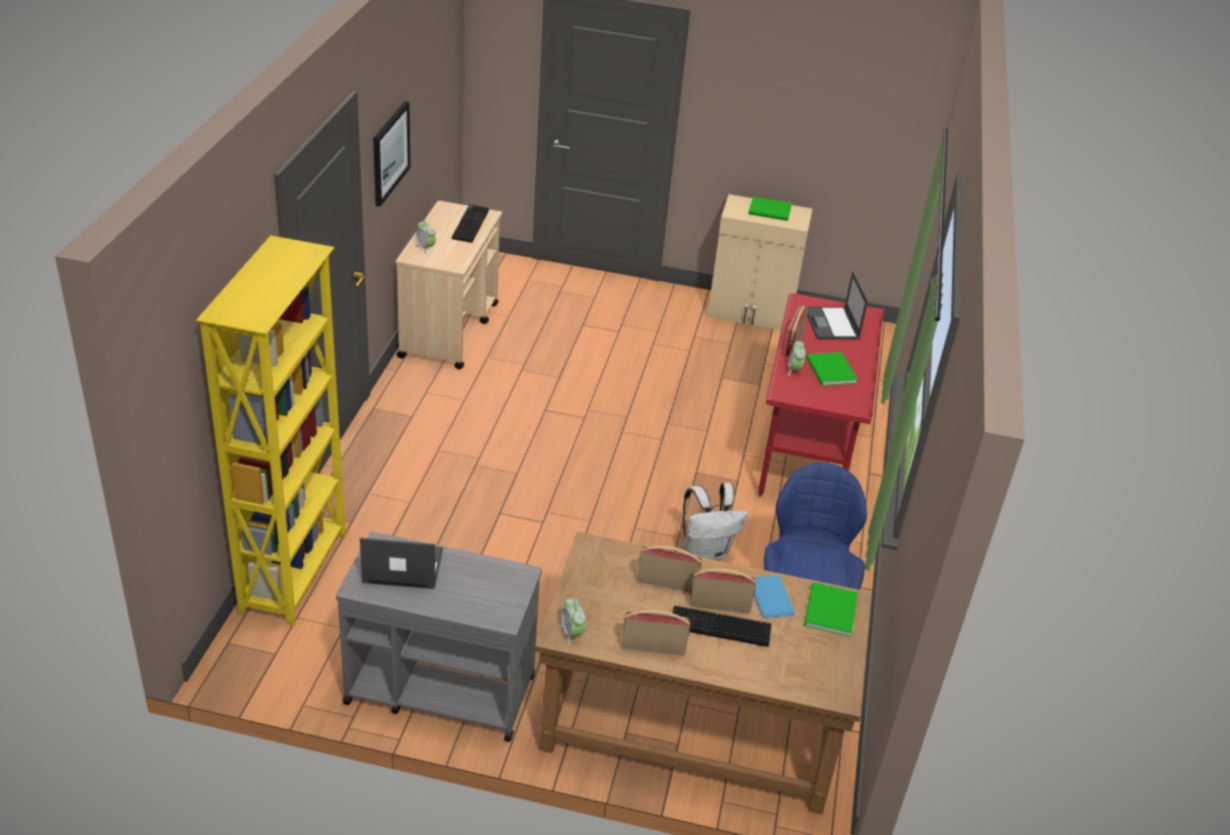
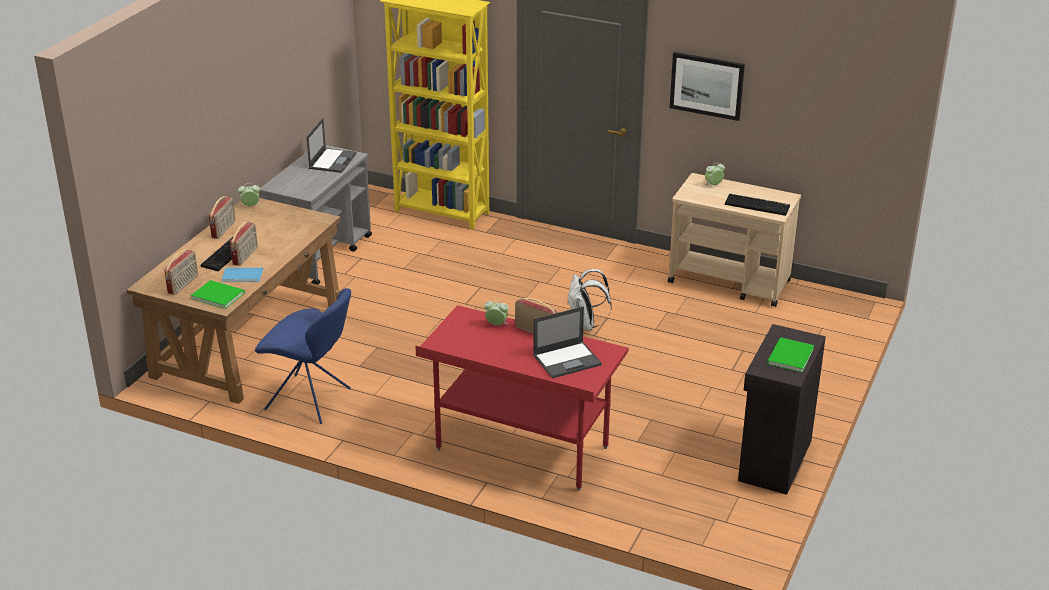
camera: 105 degrees right, 5 degrees down
radio [638,546,702,593] -> radio moved to [164,249,198,295]
white backpack [683,483,748,560] -> white backpack moved to [568,269,612,331]
beige cabinet [707,194,812,330] -> black cabinet [738,324,826,495]
green book [806,352,858,386] -> none
laptop [807,271,868,339] -> laptop turned 150 degrees clockwise [533,306,602,379]

